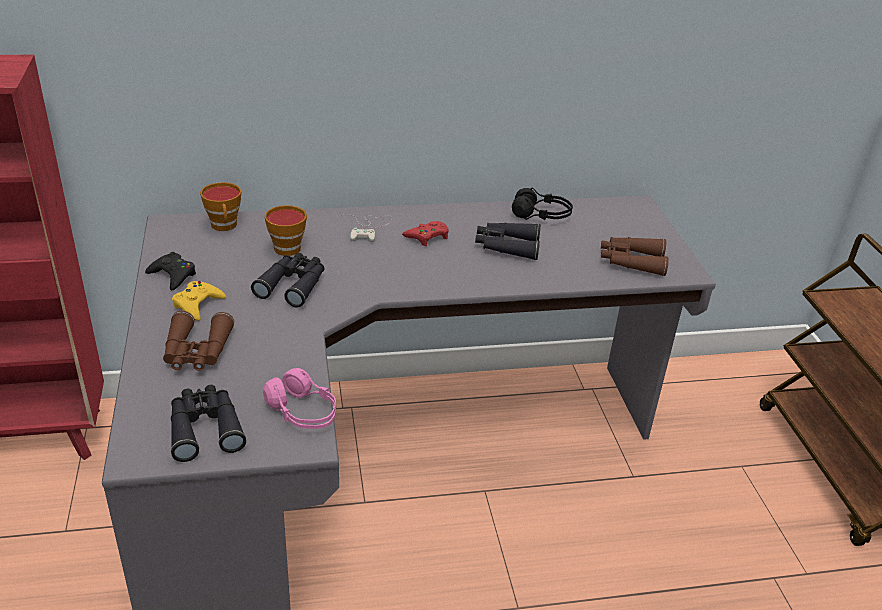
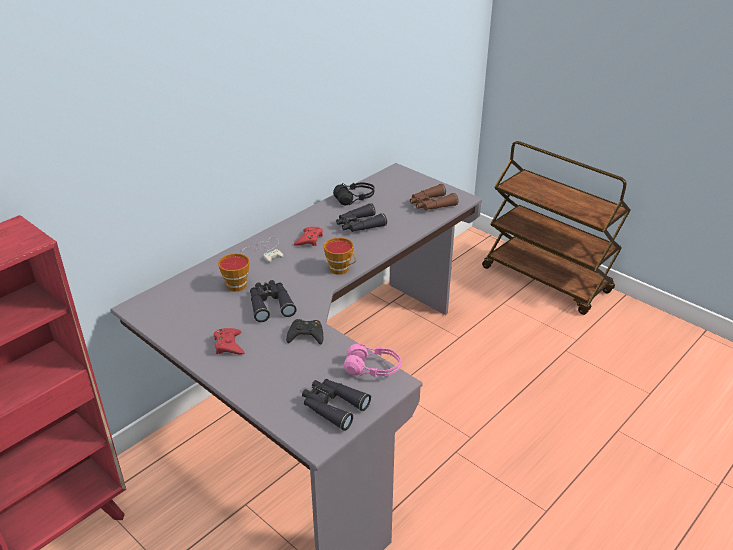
camera: 35 degrees left, 0 degrees up
black game controller [145,252,196,291] -> black game controller moved to [286,319,324,345]
brown binoculars [163,311,234,371] -> none
yellow game controller [172,281,226,321] -> red game controller [213,328,245,354]
cup [200,182,241,231] -> cup moved to [324,237,356,275]

